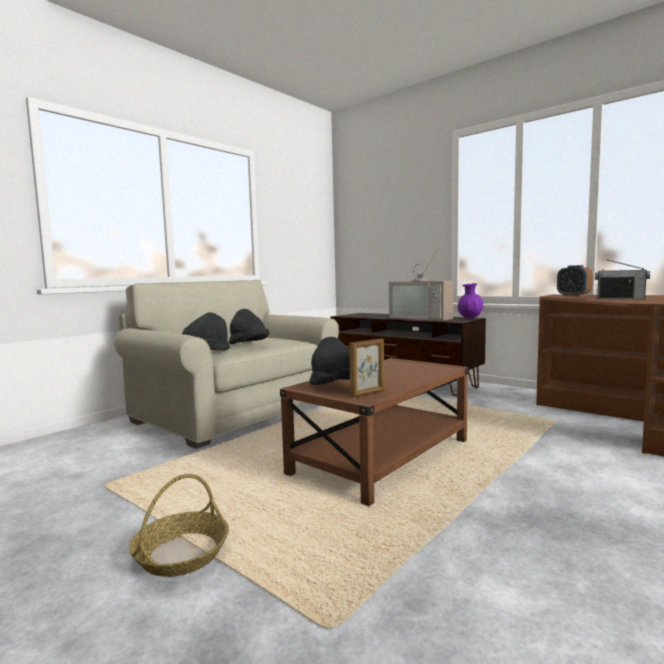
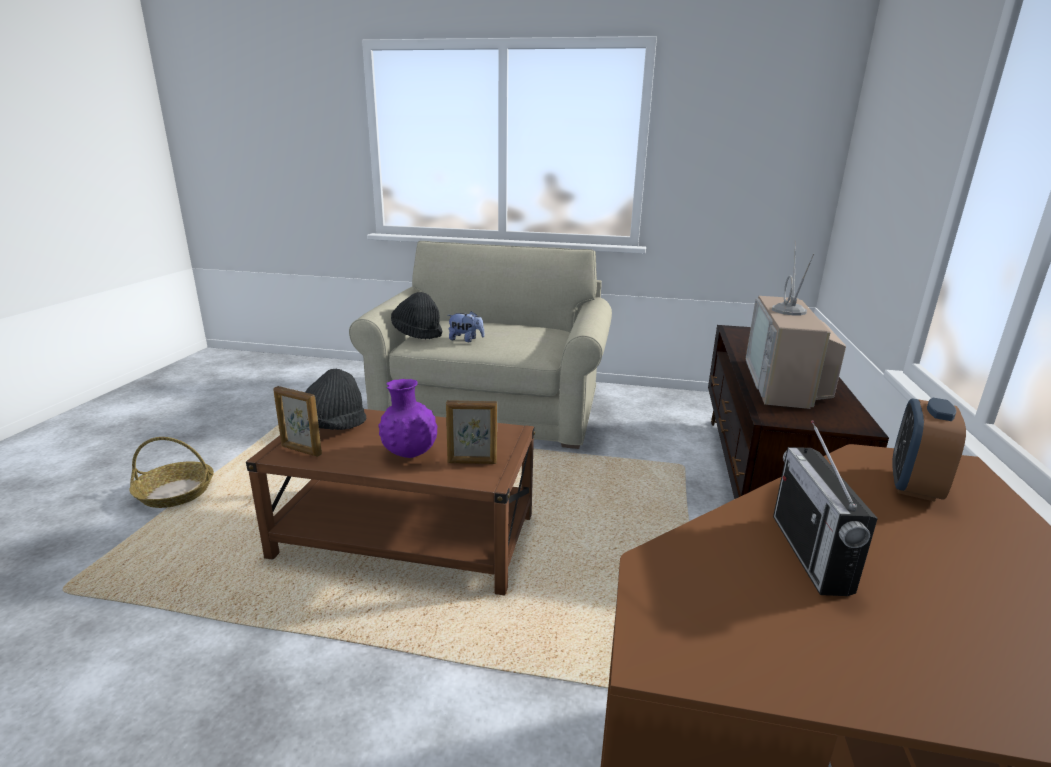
camera: 60 degrees right, 15 degrees up
black hat [229,309,270,344] -> plush toy [447,311,484,342]
purple vase [458,283,484,318] -> purple vase moved to [378,379,438,458]
none -> picture frame [446,400,497,464]

